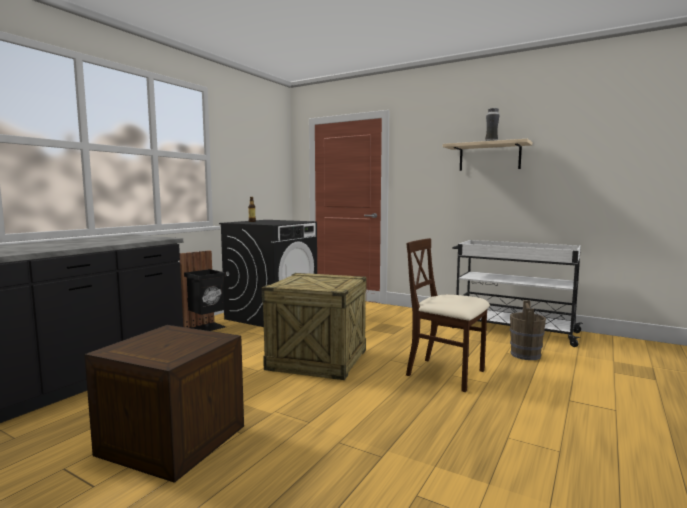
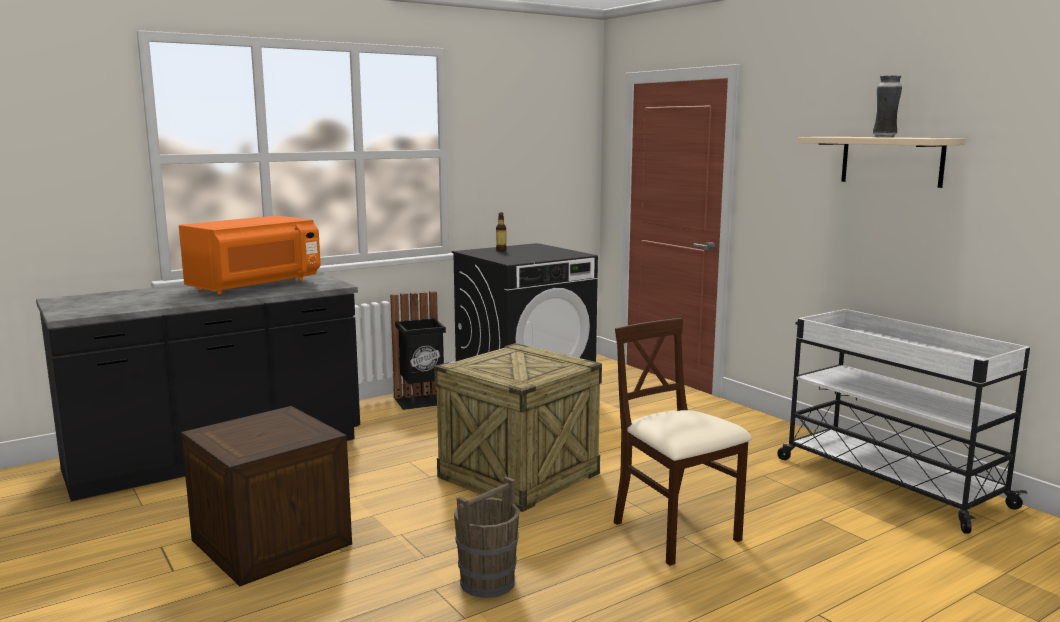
camera: 25 degrees right, 5 degrees up
brown bucket [510,300,546,360] -> brown bucket moved to [454,477,519,598]
none -> orange microwave [179,216,321,294]

